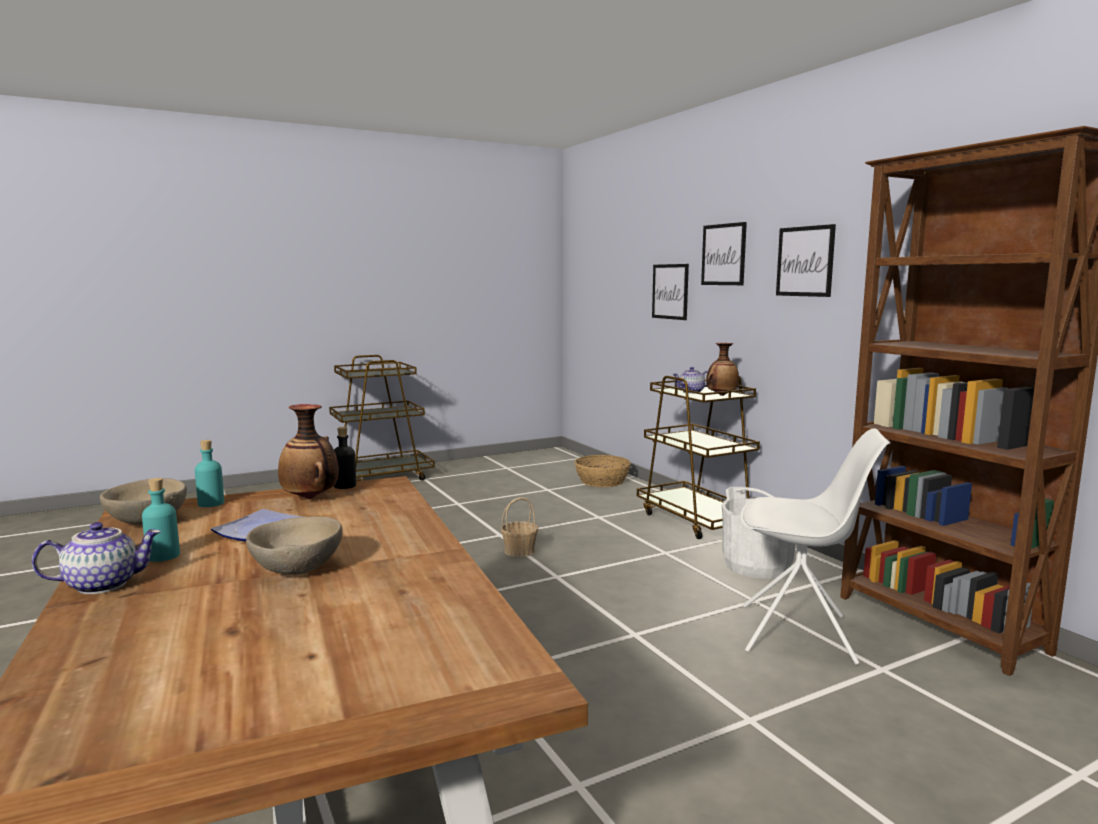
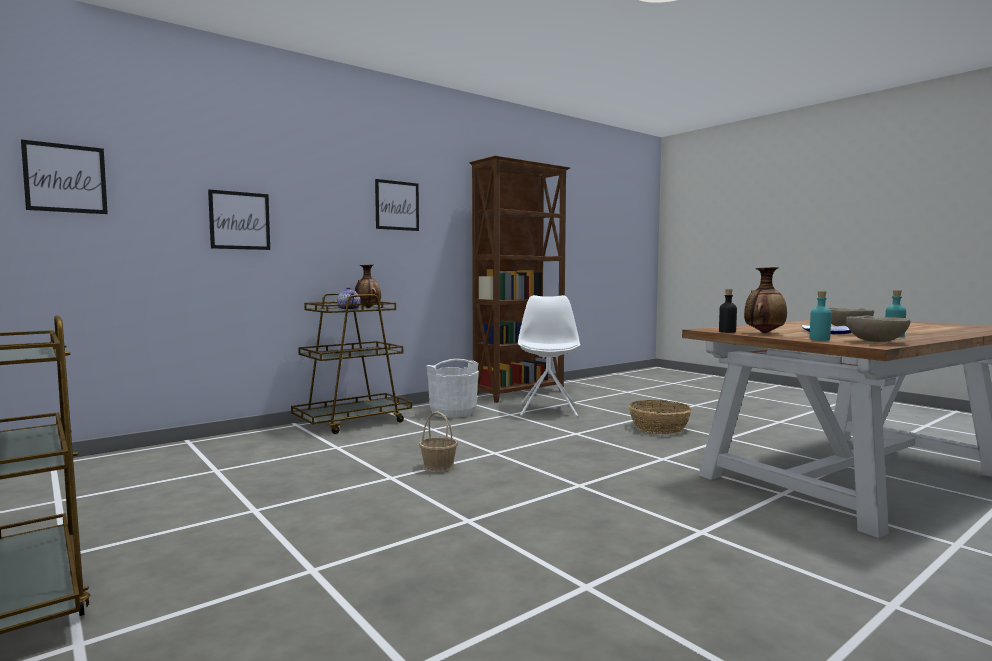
camera: 100 degrees left, 5 degrees down
teapot [32,522,161,594] -> none
basket [575,455,631,487] -> basket moved to [628,400,692,434]
picture [701,222,747,285] -> picture moved to [21,140,108,214]

